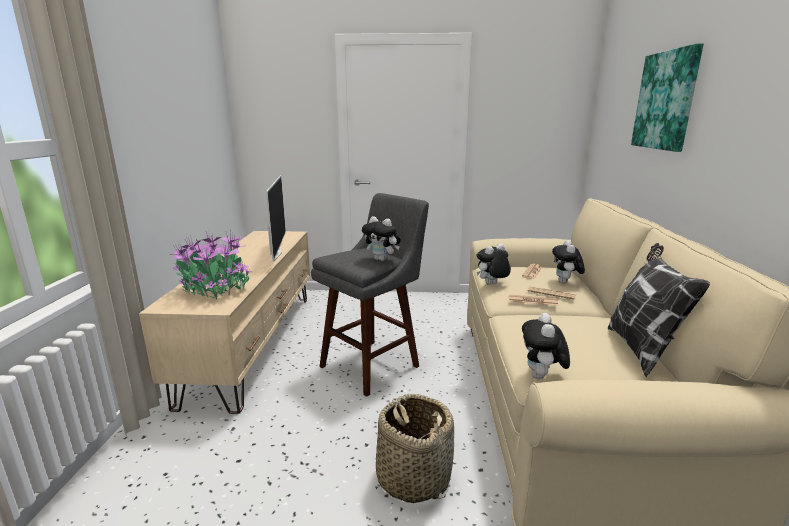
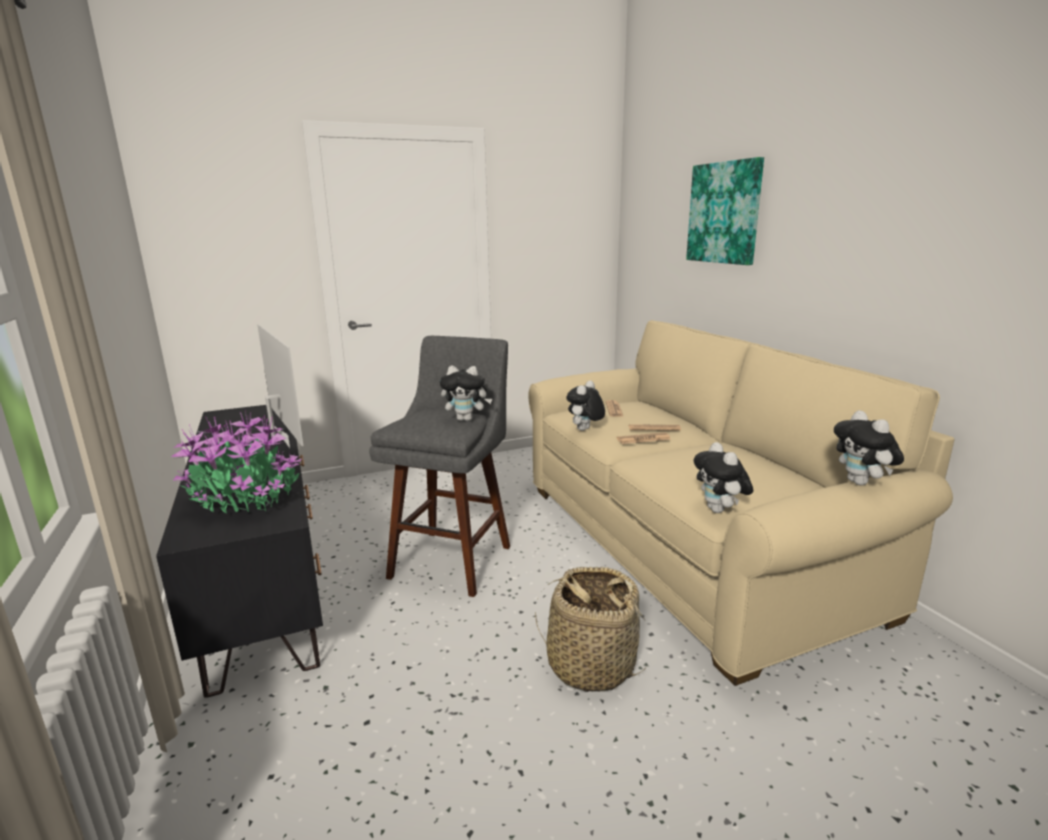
camera: 25 degrees left, 0 degrees up
beige tv stand [139,231,310,414] -> black tv stand [156,405,323,698]
plush toy [552,240,585,284] -> plush toy moved to [834,410,904,485]
pillow [608,243,710,377] -> none

